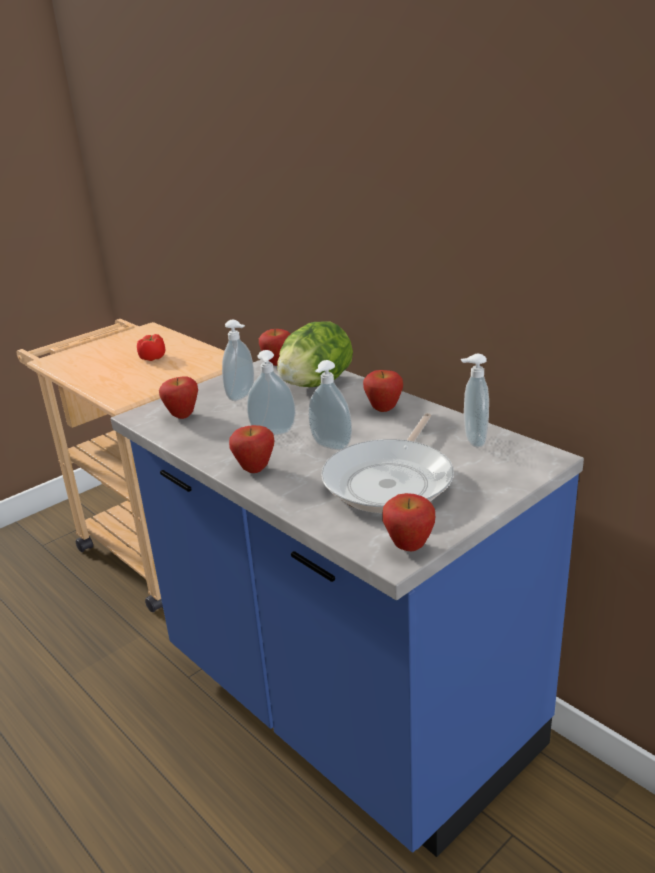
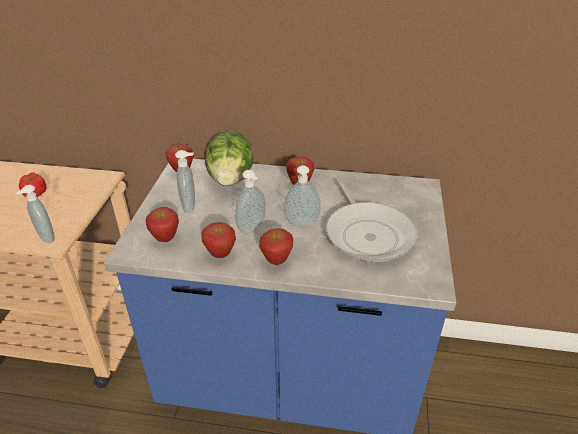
camera: 40 degrees left, 10 degrees up
apple [382,493,435,551] -> apple moved to [201,222,236,258]
soap dispenser [461,354,489,448] -> soap dispenser moved to [16,185,55,243]

